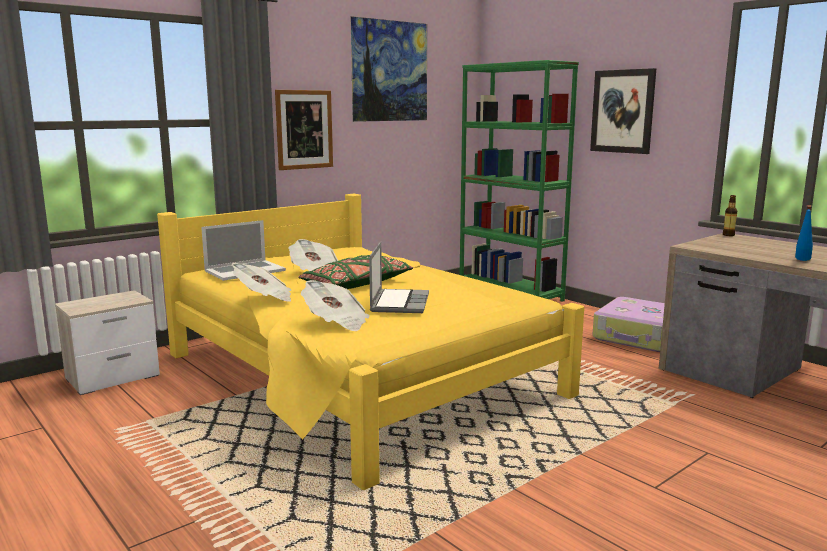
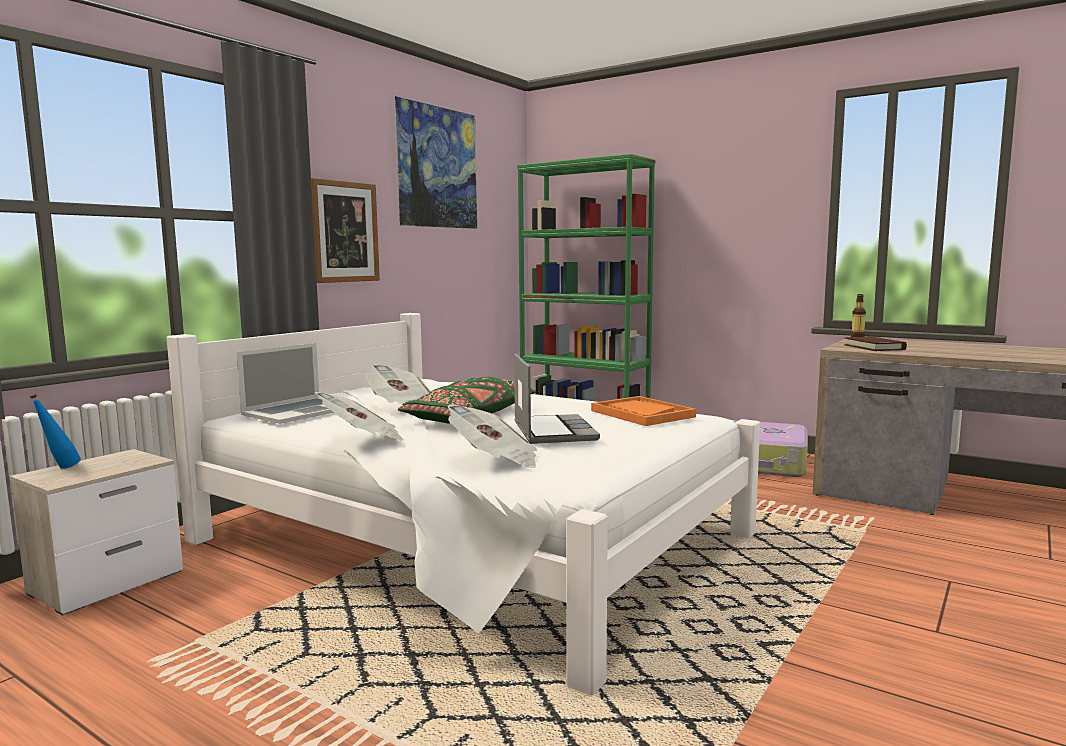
camera: 15 degrees left, 5 degrees down
yellow bed [157,194,584,490] -> white bed [166,313,760,696]
picture [590,68,656,154] -> none
blue bottle [795,205,813,261] -> blue bottle moved to [29,393,81,469]
none -> orange tray [591,396,696,426]
none -> brown book [844,337,907,351]

